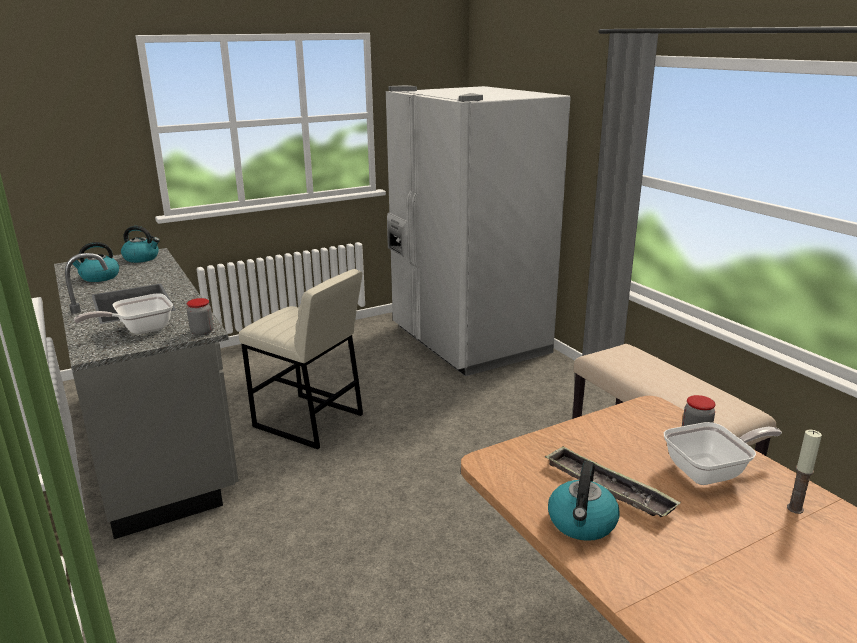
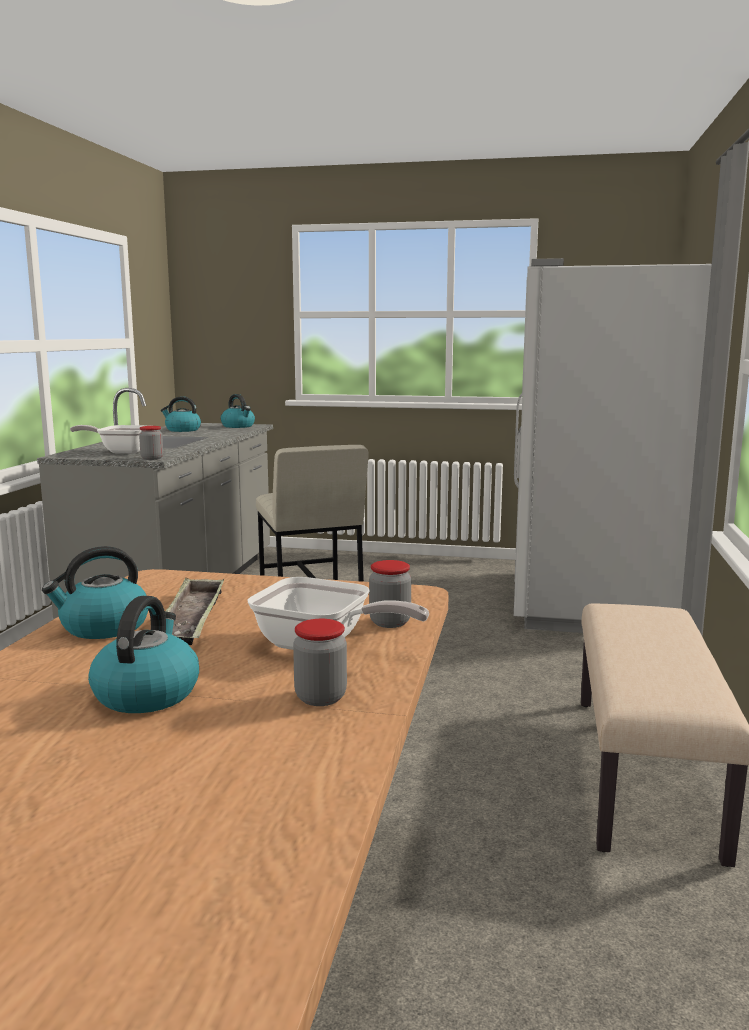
camera: 40 degrees right, 10 degrees down
candle [787,430,822,514] -> jar [293,619,347,706]
none -> kettle [88,596,199,713]

